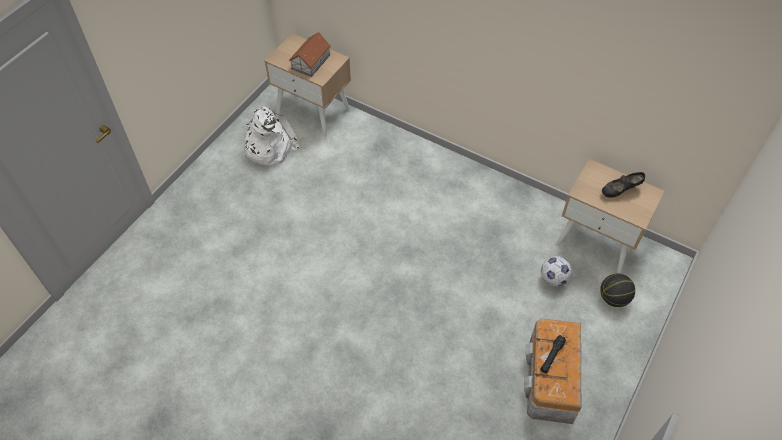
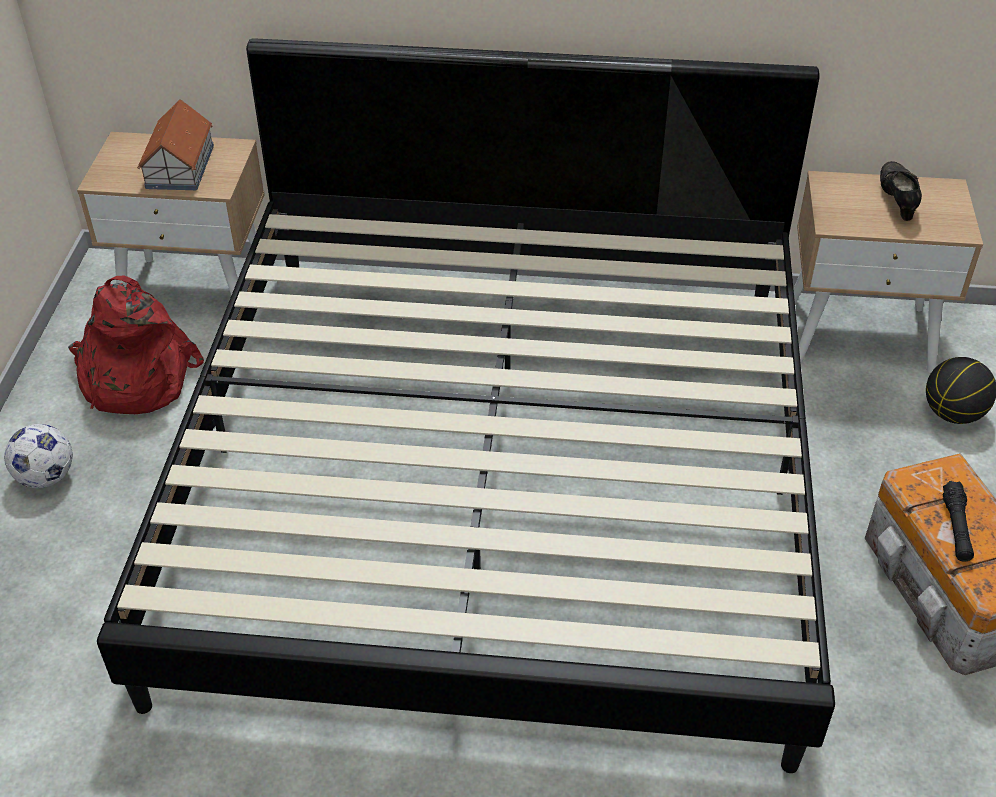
camera: 25 degrees left, 10 degrees down
white backpack [243,107,299,166] -> red backpack [68,276,204,414]
football [541,256,572,286] -> football moved to [4,424,73,488]
black shoe [602,172,645,198] -> black shoe turned 135 degrees clockwise [880,161,922,221]
none -> bed [97,38,835,773]

